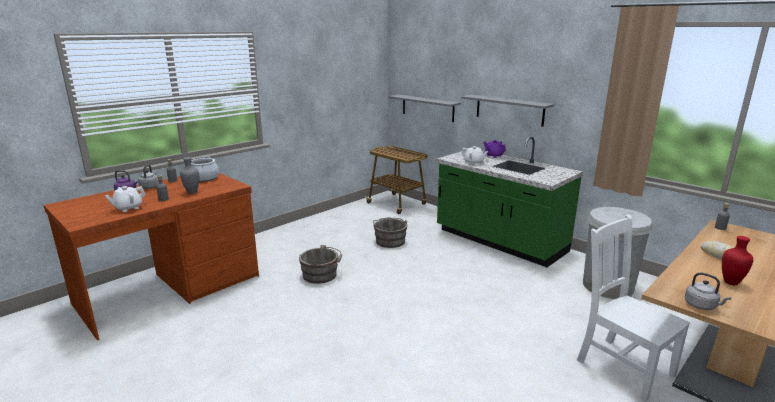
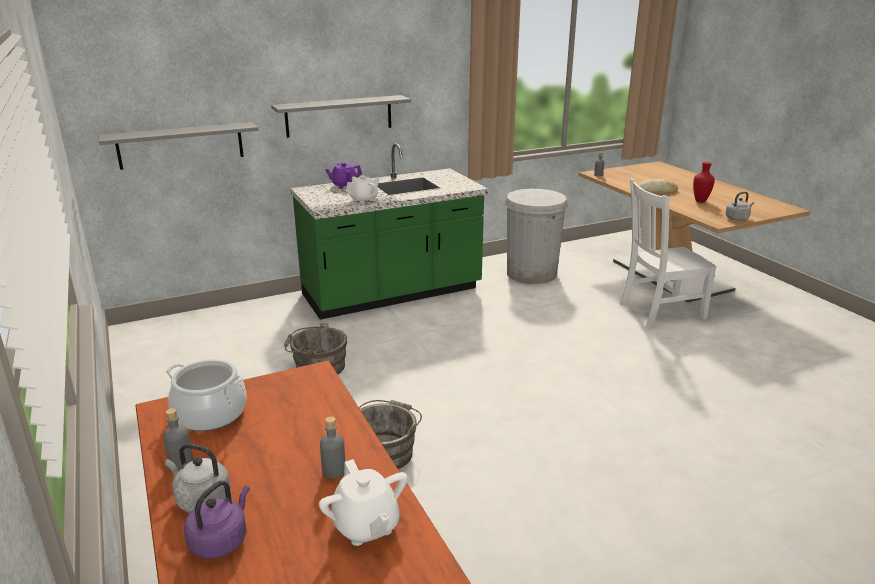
camera: 70 degrees left, 5 degrees up
grey vase [180,157,199,194] -> none
cart [365,146,428,214] -> none

